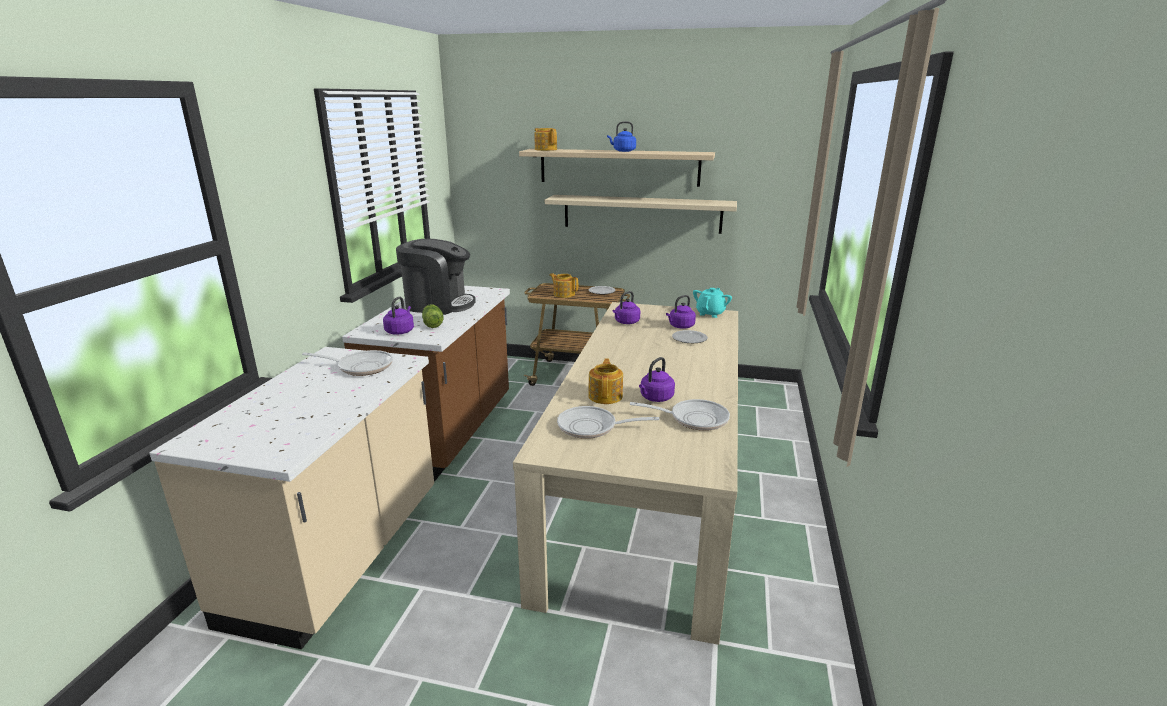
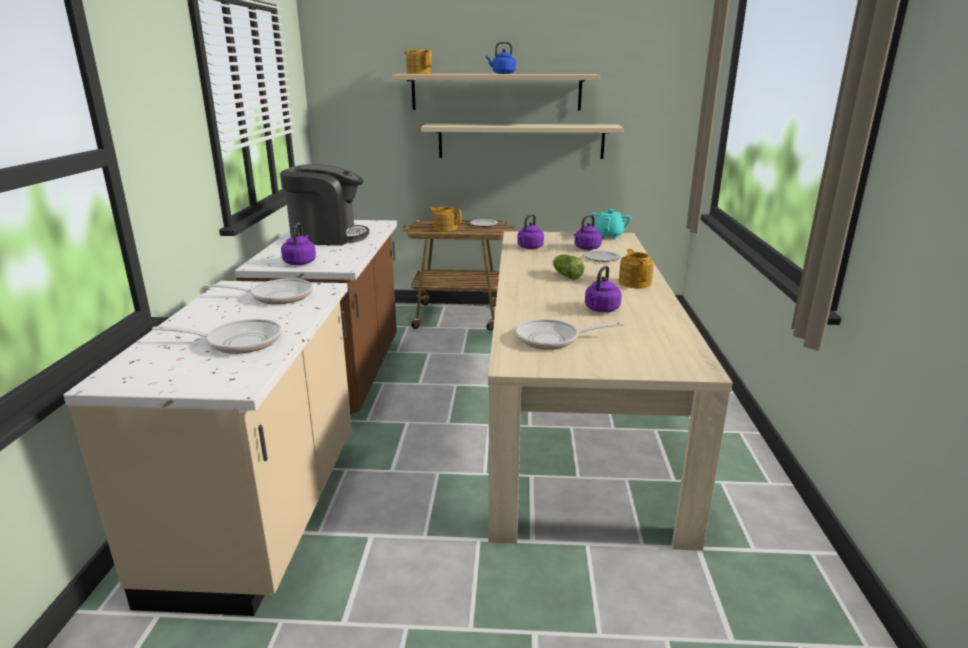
camera: 10 degrees left, 0 degrees up
lettuce [422,304,444,328] -> lettuce moved to [553,254,584,280]
teapot [588,359,623,404] -> teapot moved to [619,249,654,288]
frying pan [630,399,730,431] -> frying pan moved to [152,319,282,354]

